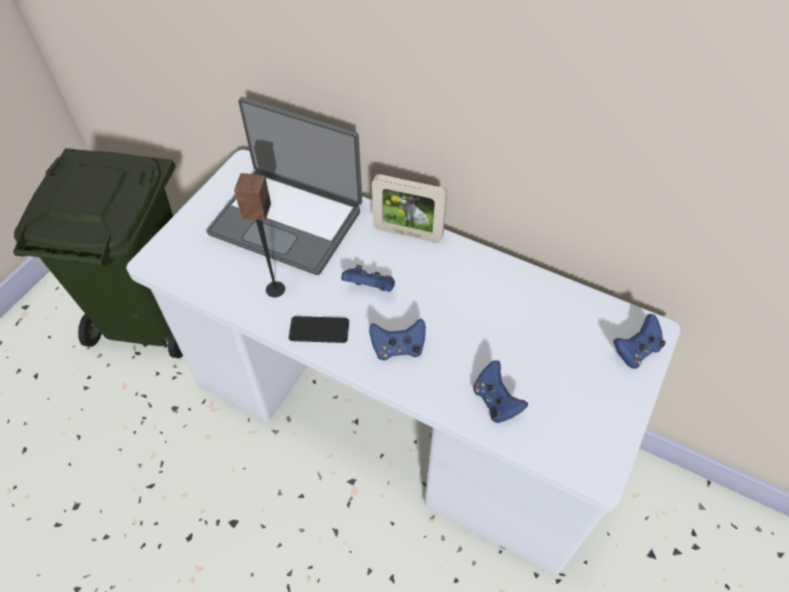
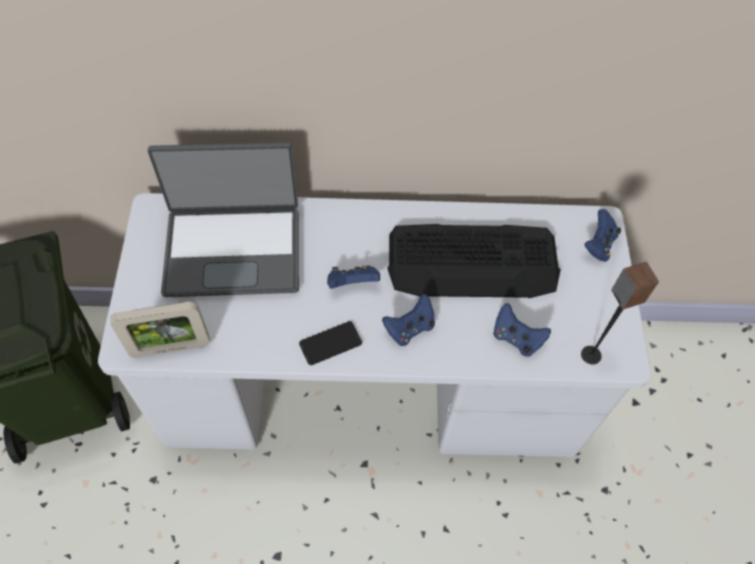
camera: 30 degrees left, 5 degrees up
speaker [234,173,285,297] -> speaker moved to [581,262,659,365]
picture frame [372,174,447,243] -> picture frame moved to [111,301,210,358]
none -> keyboard [387,224,561,298]

